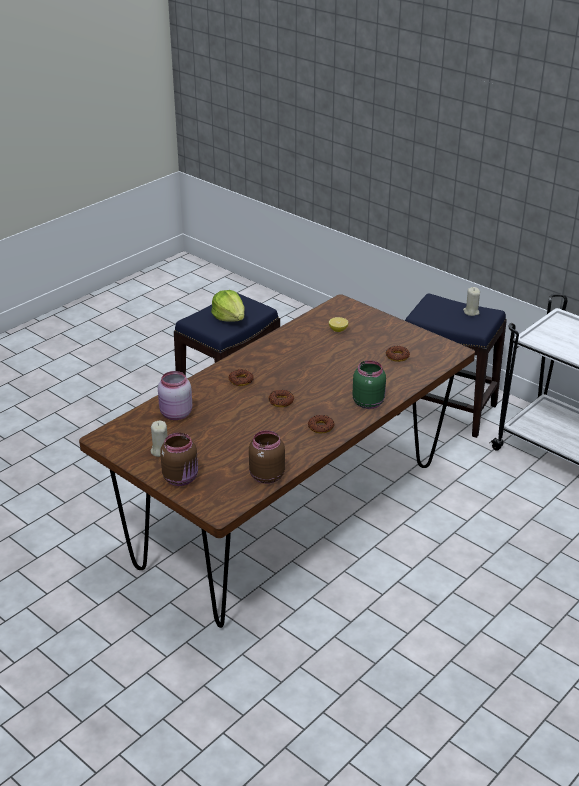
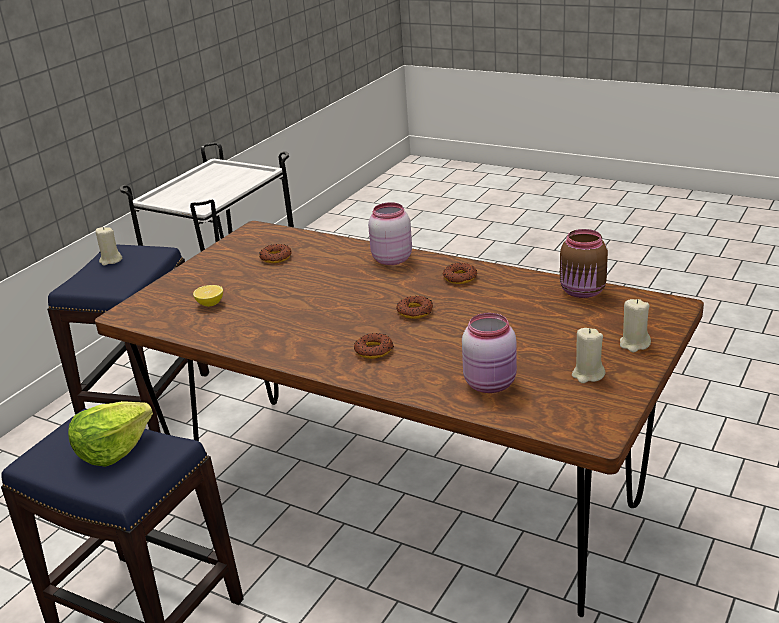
camera: 100 degrees left, 5 degrees down
brown jar [160,433,198,486] -> beige candle [620,299,651,352]
green jar [353,360,386,409] -> pink jar [368,202,412,265]

